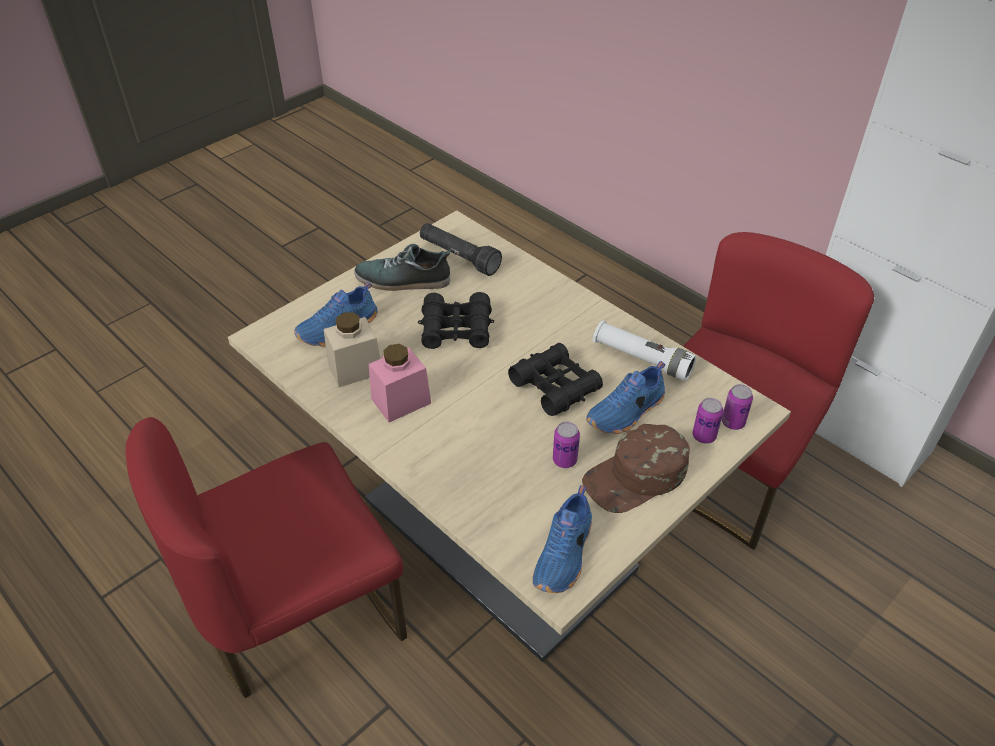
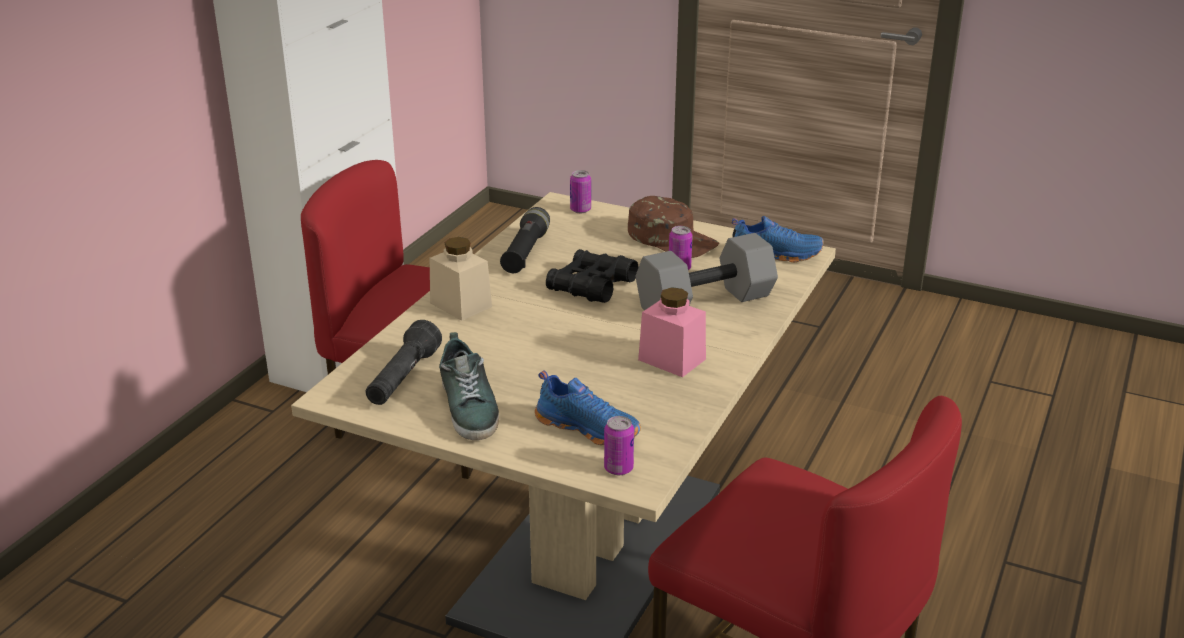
camera: 110 degrees left, 15 degrees down
beige jar [324,312,380,387] -> beige jar moved to [430,237,492,321]
black binoculars [418,292,494,349] -> none
blue shoe [586,361,665,434] -> none
white flashlight [592,320,696,381] -> black flashlight [500,207,550,273]
can [693,398,723,444] -> can moved to [604,416,634,475]
none -> grey dumbbell [636,233,778,311]

